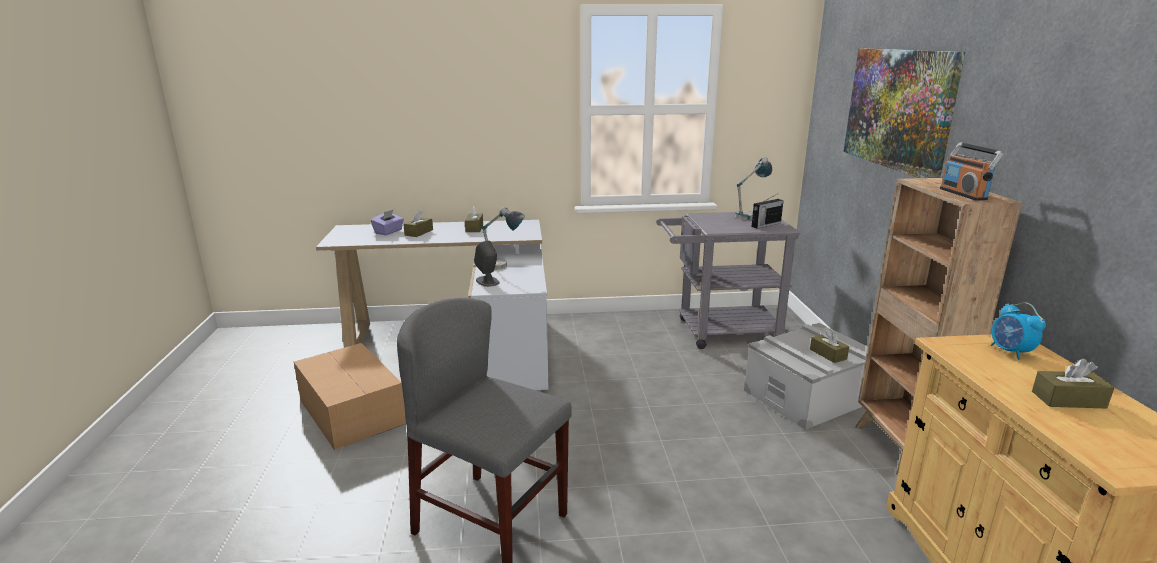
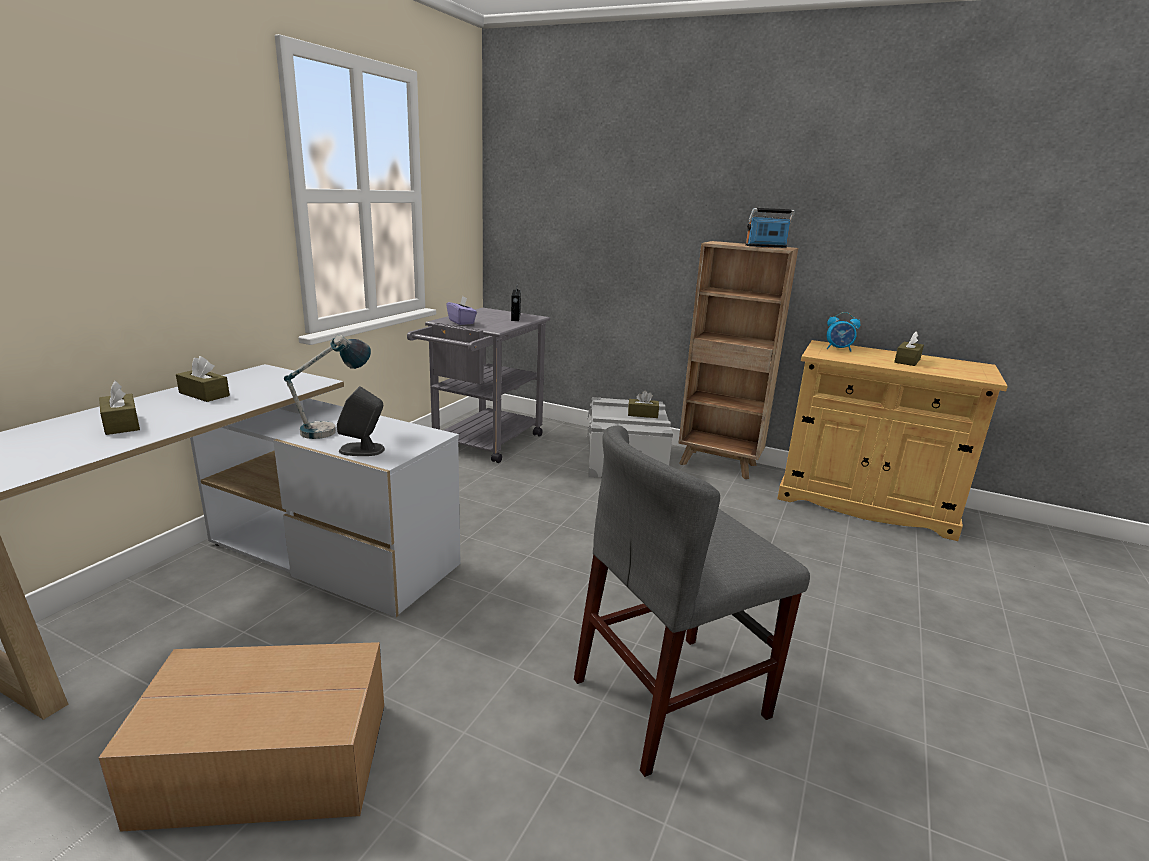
camera: 60 degrees left, 0 degrees up
purple tissue box [371,209,404,235] -> purple tissue box moved to [446,296,477,325]
table lamp [735,157,772,220] -> none
picture [844,48,965,178] -> none
radio [940,142,1003,201] -> radio turned 150 degrees clockwise [745,208,795,248]

